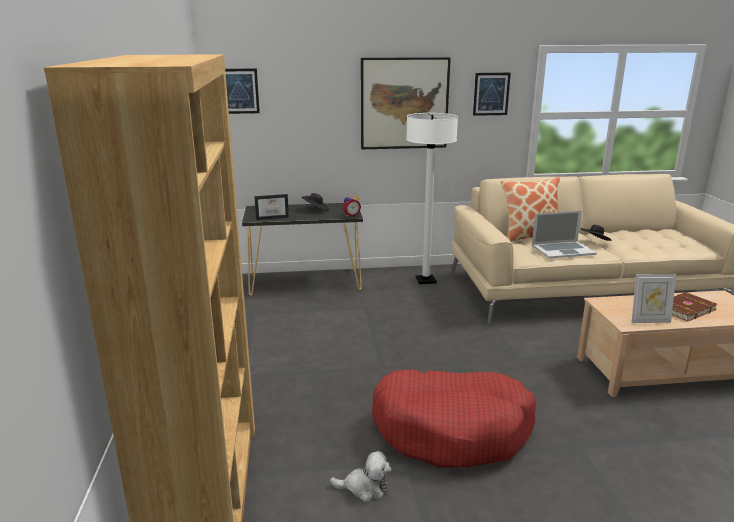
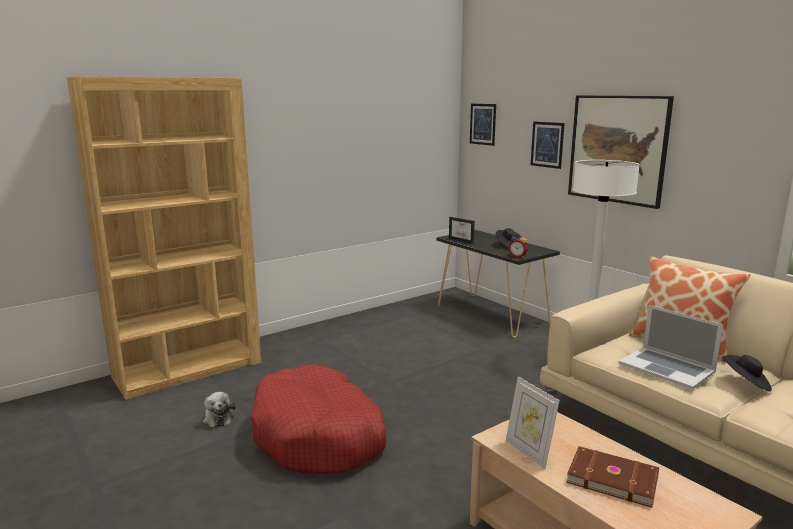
camera: 60 degrees right, 5 degrees down
picture [473,73,511,116] -> picture moved to [531,122,565,169]

